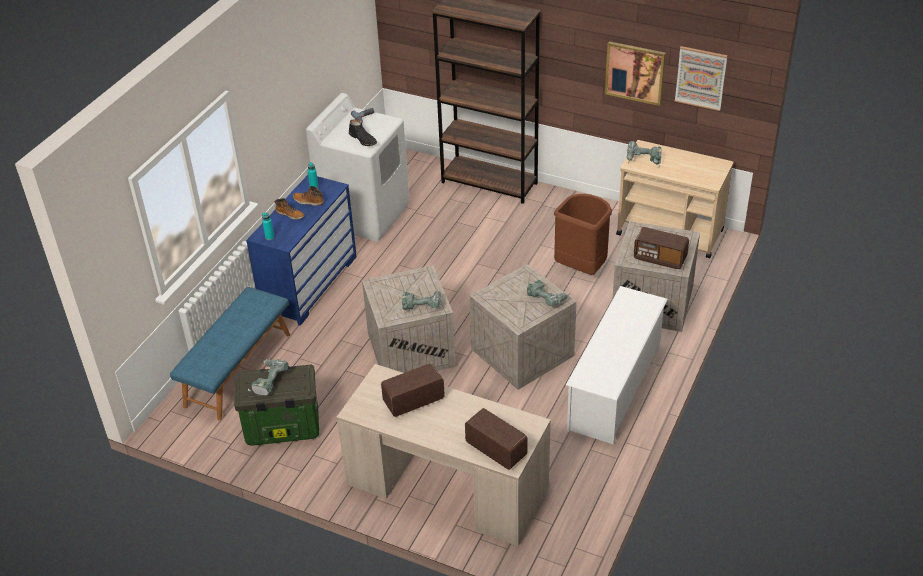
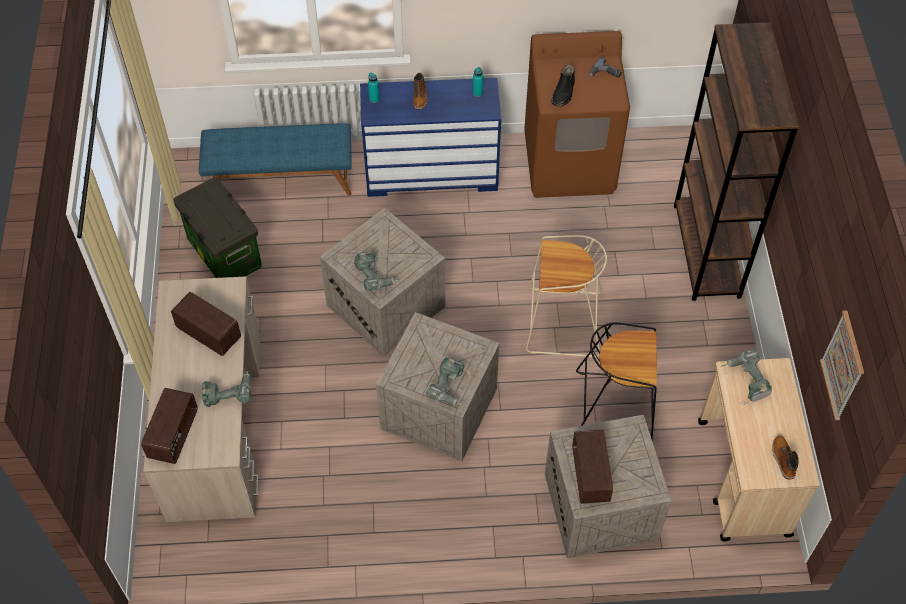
camera: 60 degrees right, 15 degrees up
power drill [248,359,289,395] -> power drill moved to [202,370,252,407]
boot [293,186,324,206] -> boot moved to [772,435,799,479]
white washing machine [306,93,409,242] -> brown washing machine [524,31,630,198]
brown trash can [554,194,612,275] -> black stool [576,322,657,439]
white shoe rack [566,286,668,444] -> none
picture [605,41,666,106] -> none
none -> beige stool [526,235,607,358]

